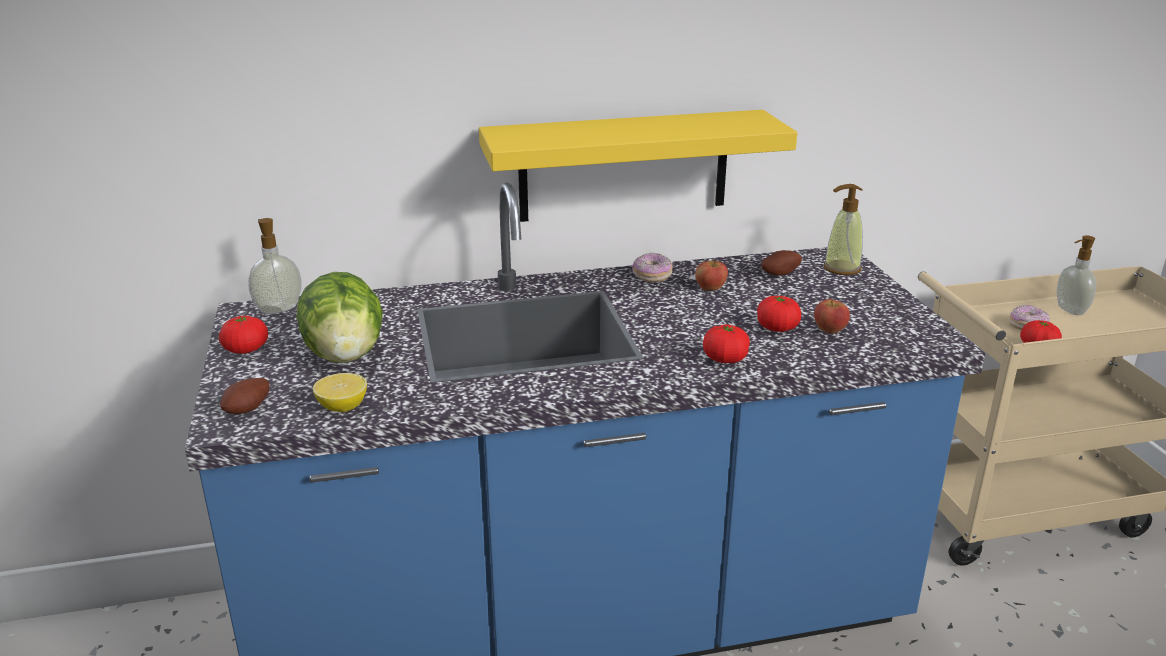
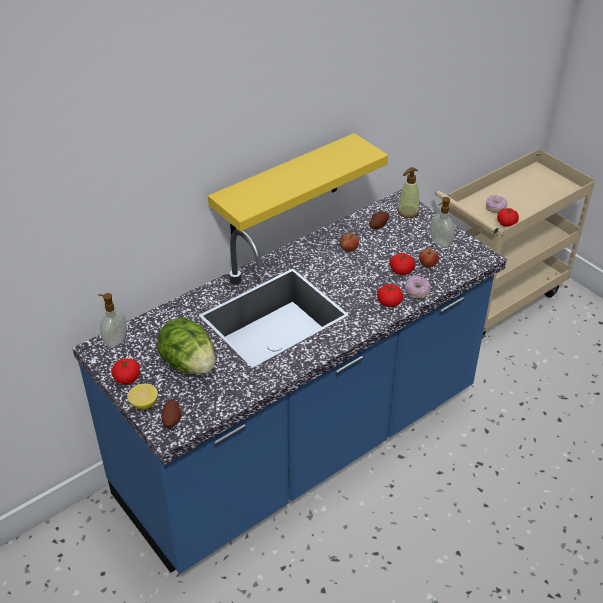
camera: 25 degrees left, 15 degrees up
lemon [313,373,367,412] -> lemon moved to [127,383,158,409]
donut [632,252,673,282] -> donut moved to [405,276,431,298]
soap dispenser [1057,235,1096,315] -> soap dispenser moved to [430,197,455,247]

